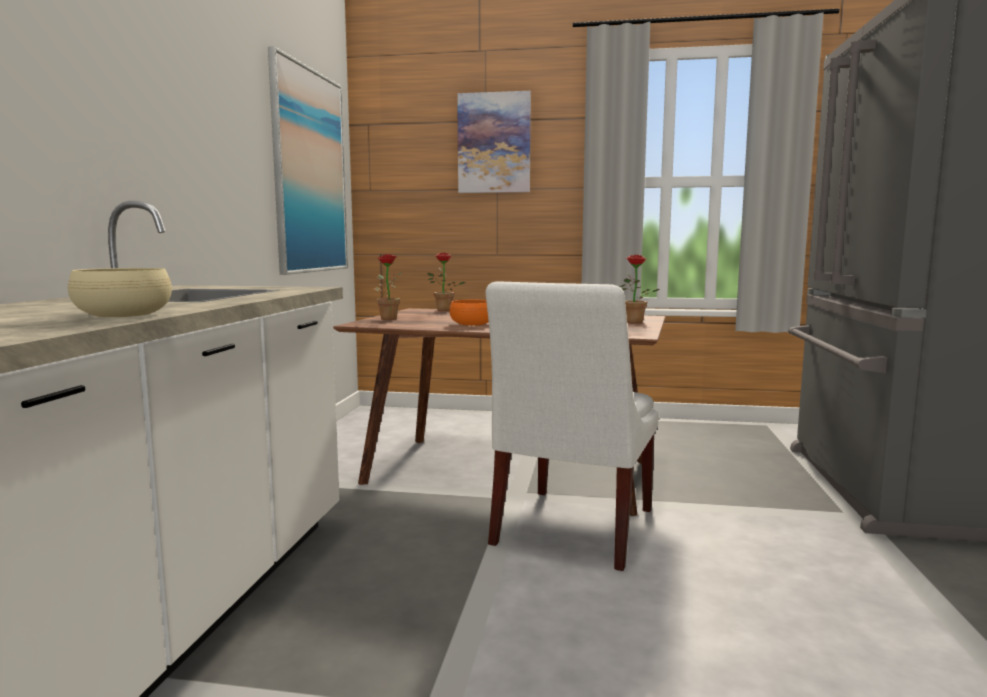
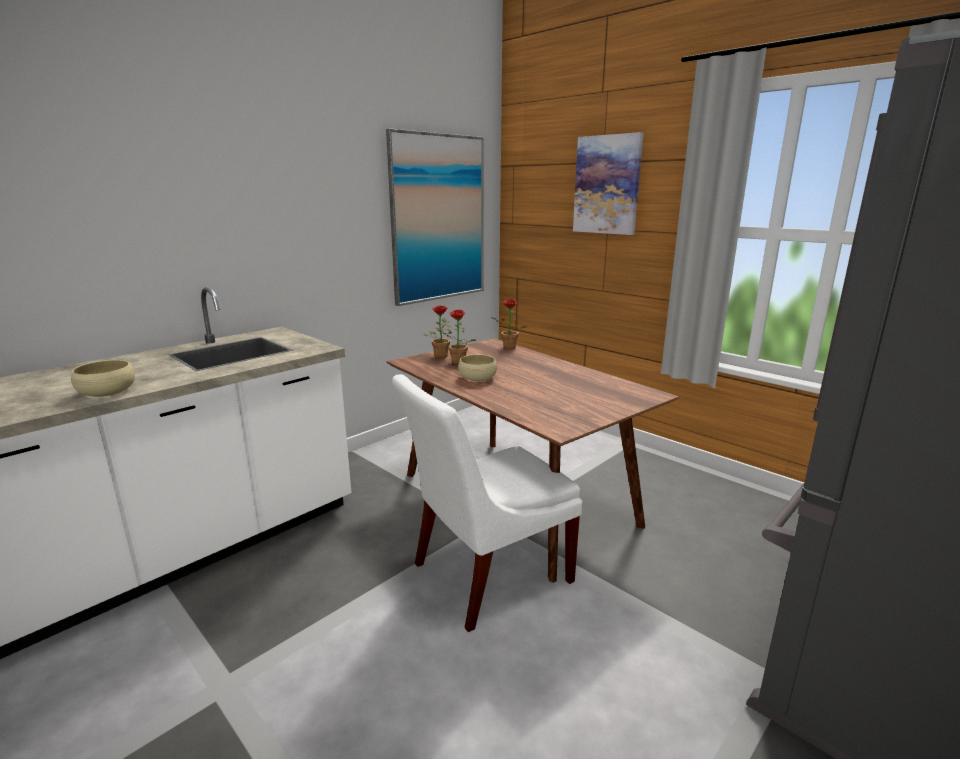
camera: 35 degrees right, 10 degrees up
orange bowl [449,300,489,326] -> beige bowl [458,354,497,381]
potted plant [620,255,660,324] -> potted plant moved to [437,310,476,365]

